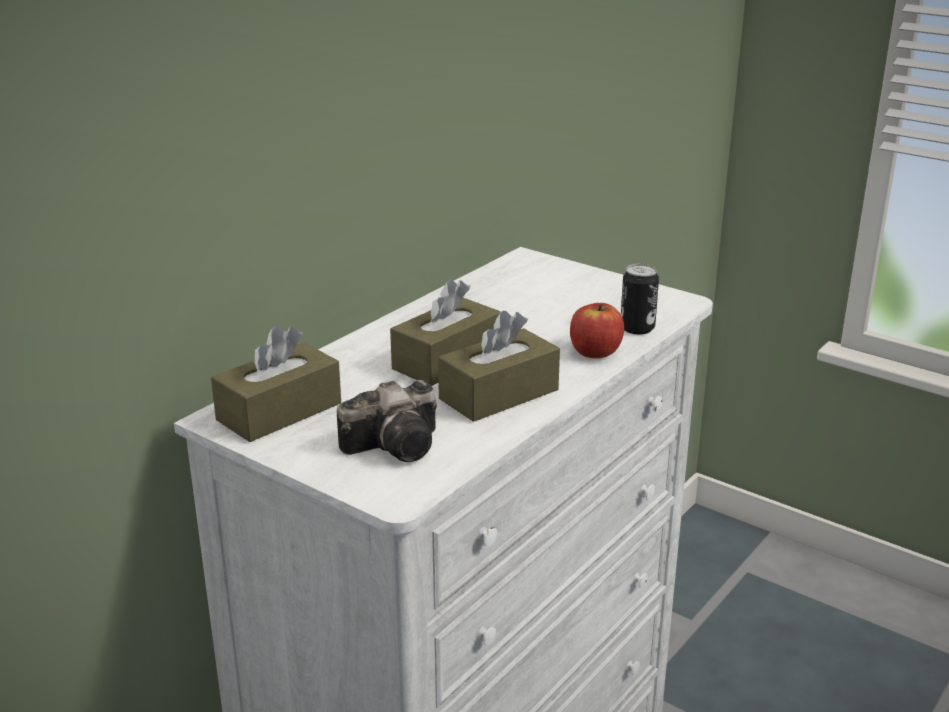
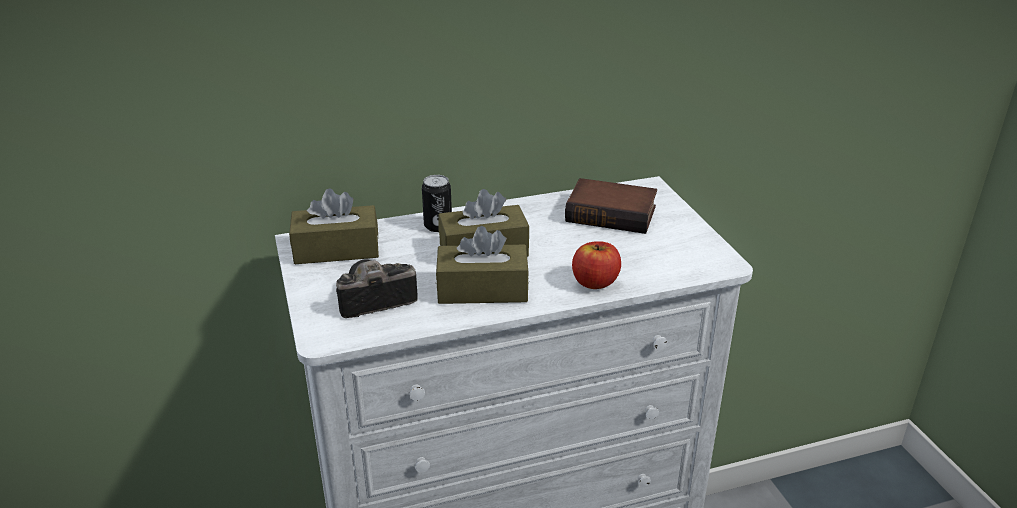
camera: 35 degrees right, 5 degrees up
camera [337,380,437,462] -> camera turned 150 degrees clockwise [336,259,418,318]
can [621,264,659,334] -> can moved to [422,175,452,232]
none -> book [565,178,657,234]

